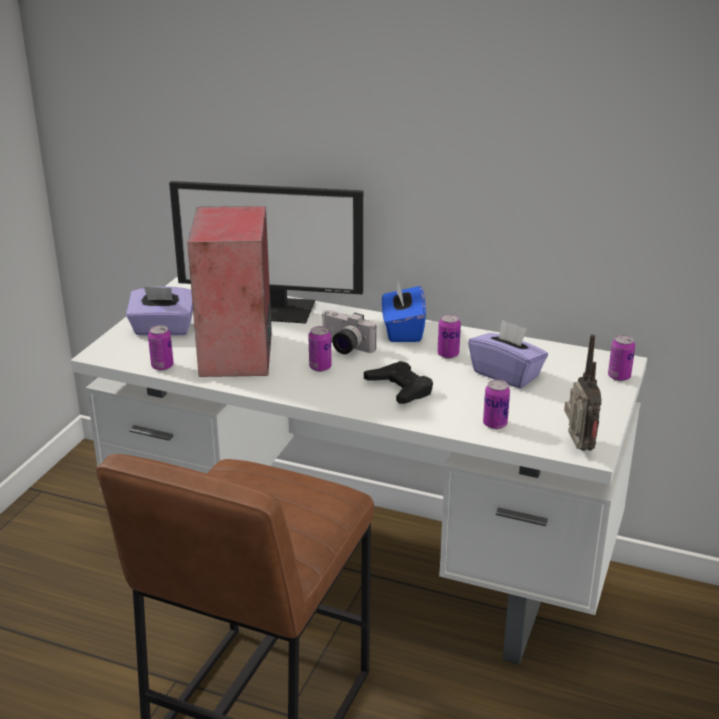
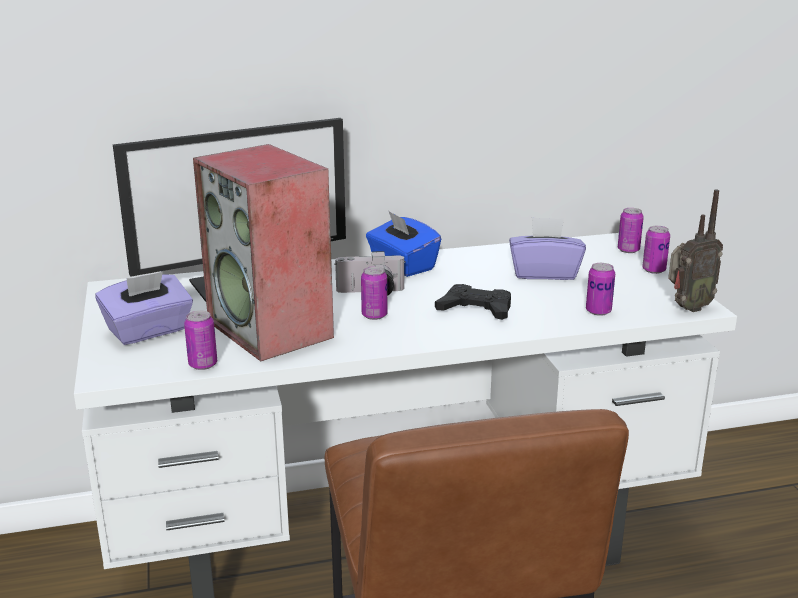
camera: 35 degrees left, 5 degrees down
can [437,314,461,359] -> can moved to [642,226,670,274]
radio [564,334,602,451] -> radio turned 105 degrees clockwise [668,190,723,312]

